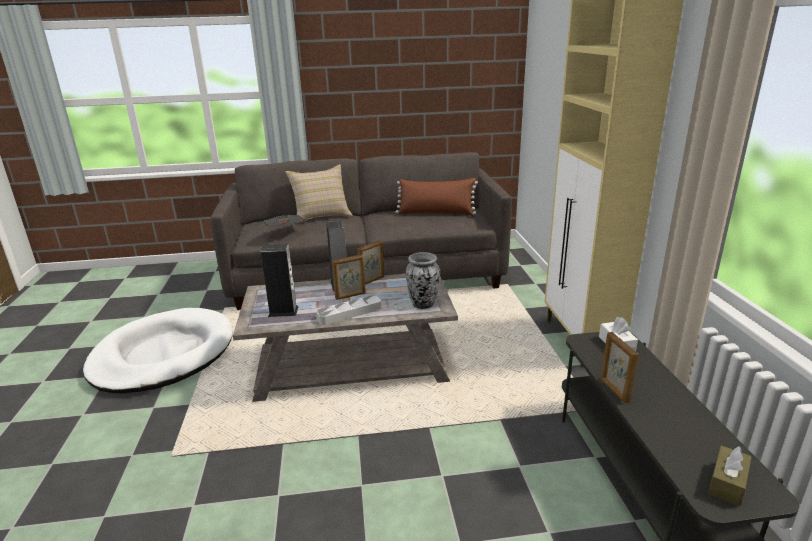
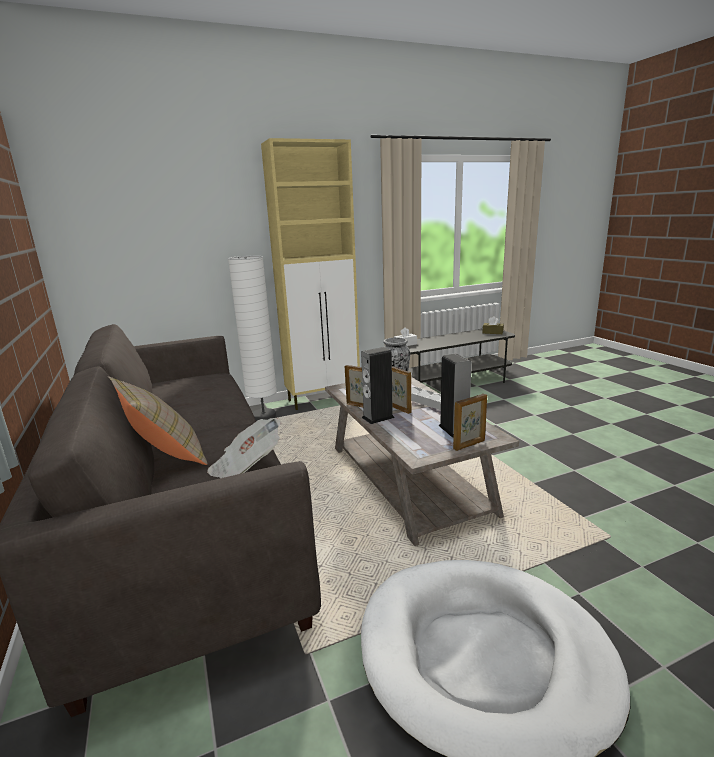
camera: 105 degrees left, 5 degrees down
brown pillow [396,178,478,216] -> none
picture frame [600,332,639,404] -> picture frame moved to [453,394,487,451]
none -> white floor lamp [228,256,277,421]

